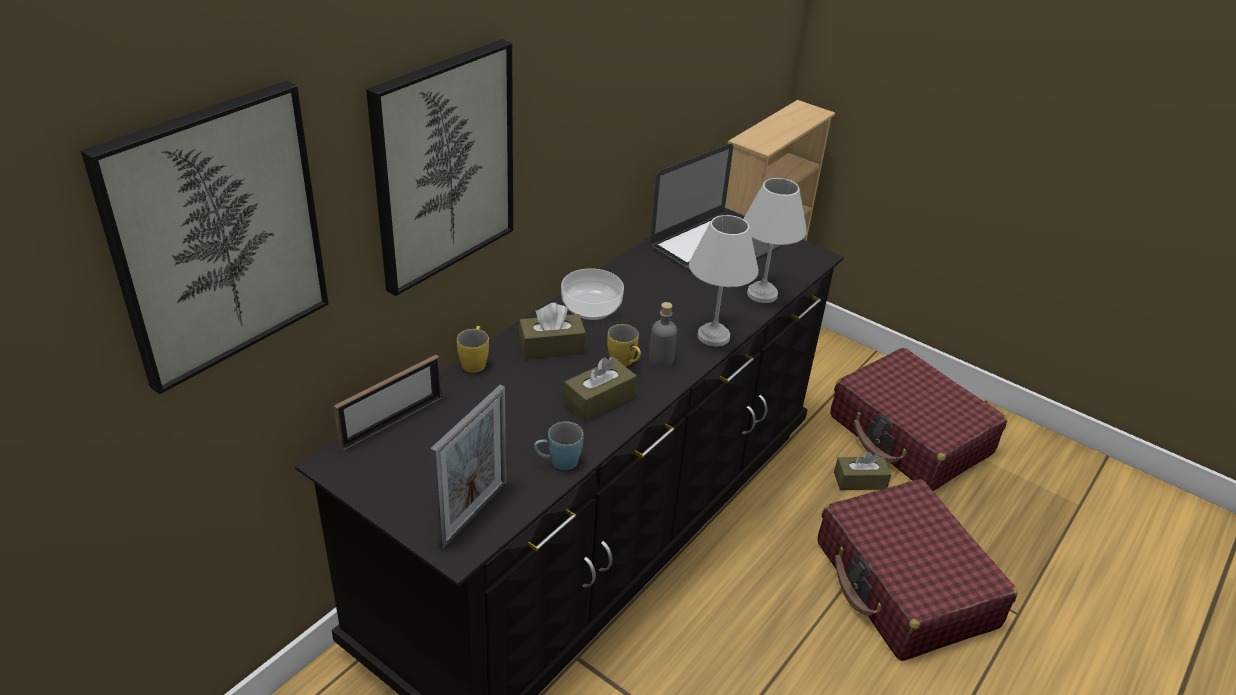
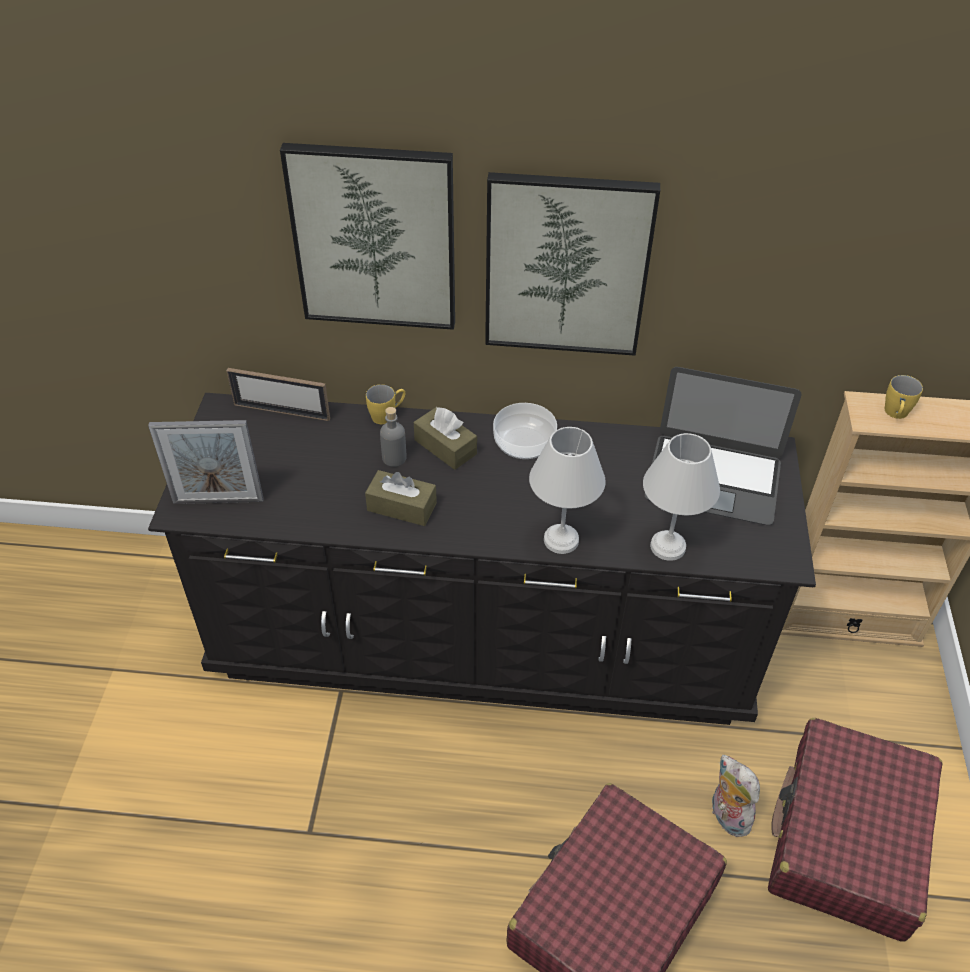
camera: 60 degrees right, 10 degrees up
picture [81,81,328,394] -> picture moved to [485,172,660,356]
blue mug [534,421,583,470] -> none
yellow mug [607,324,641,367] -> yellow mug moved to [885,375,923,419]
grey bottle [649,302,677,368] -> grey bottle moved to [380,407,406,467]
brown tissue box [834,452,892,490] -> plush toy [712,755,760,837]

